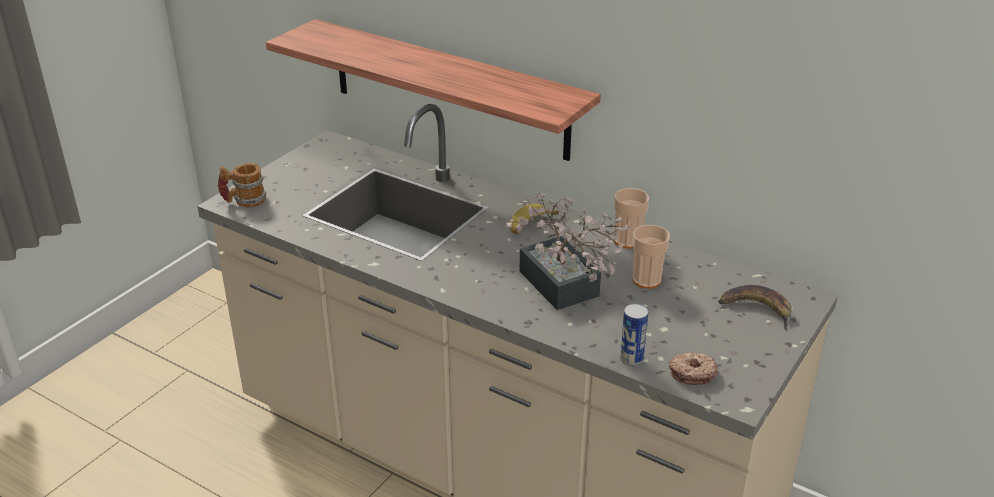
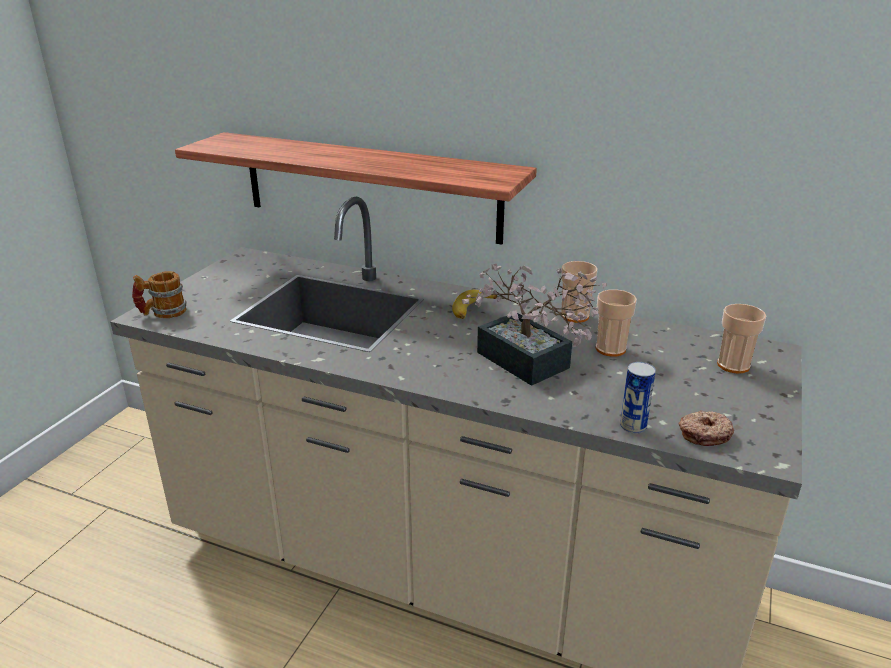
camera: 10 degrees left, 5 degrees down
banana [718,285,792,330] -> cup [717,304,766,374]

